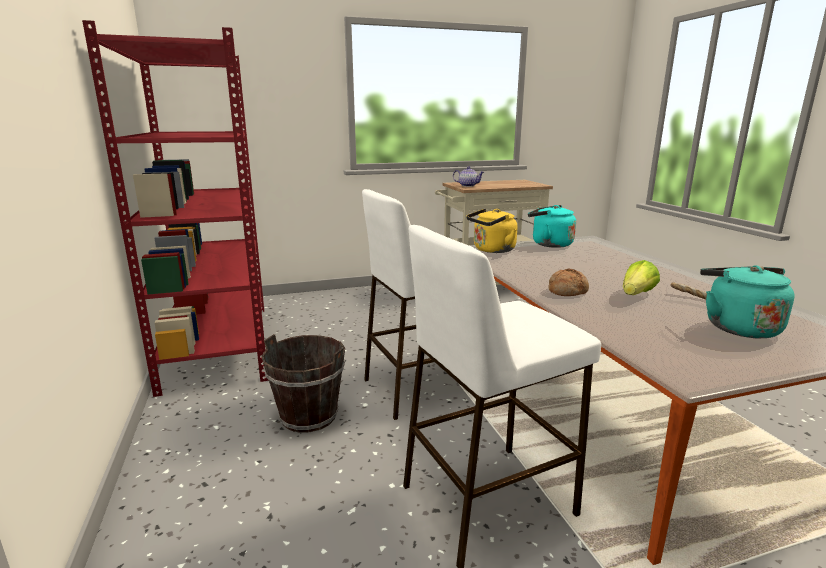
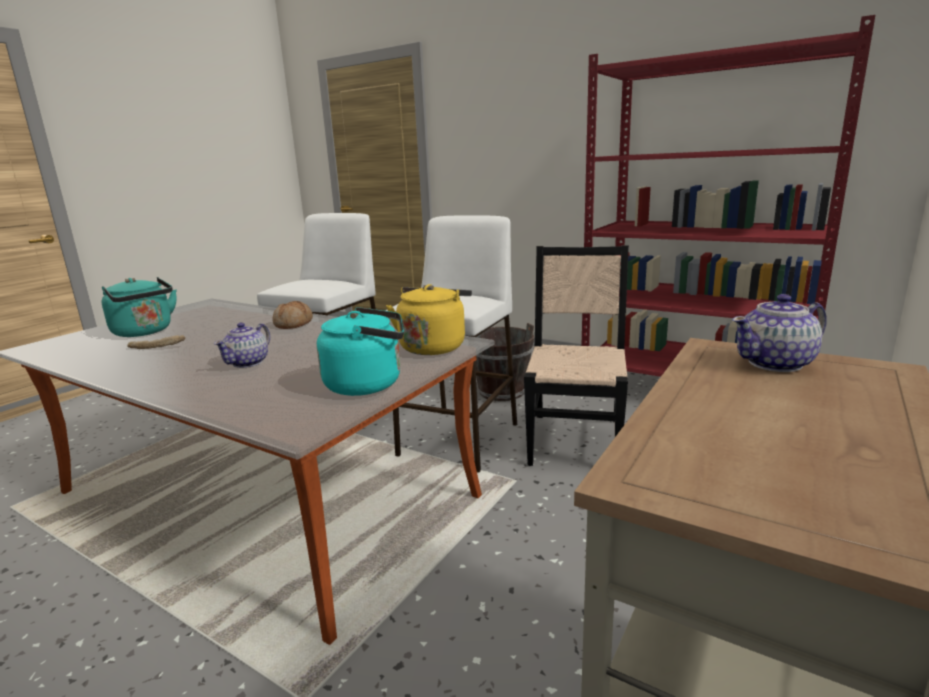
camera: 140 degrees right, 0 degrees up
lettuce [623,260,660,295] -> none
none -> teapot [214,322,270,368]
none -> chair [524,245,629,466]

